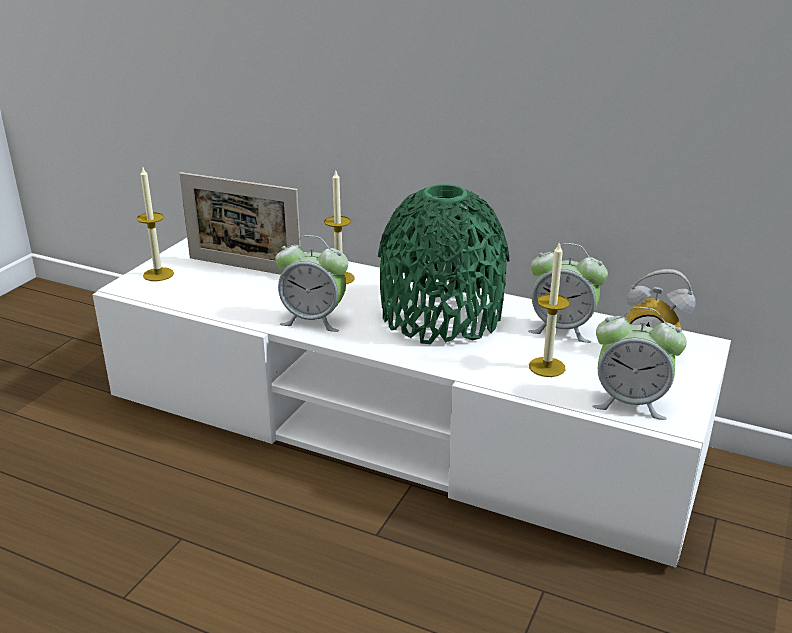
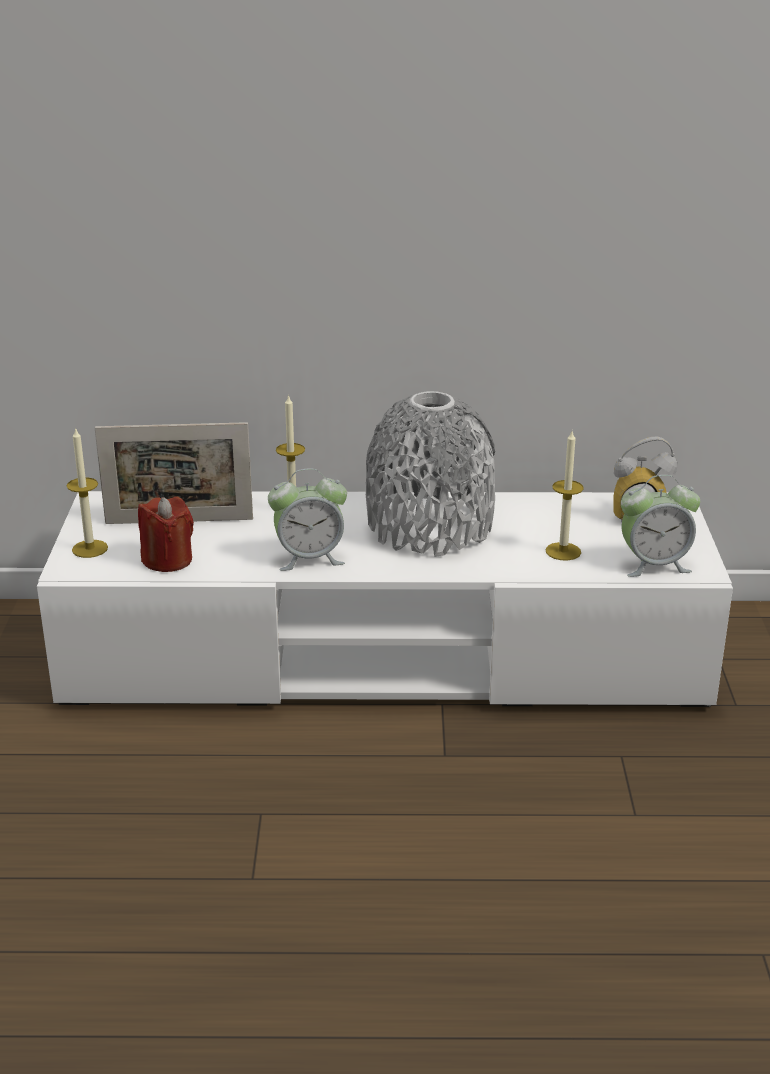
camera: 25 degrees left, 0 degrees up
green vase [378,184,510,344] -> grey vase [366,391,495,557]
alarm clock [528,243,608,343] -> none
none -> red candle [138,496,194,572]

